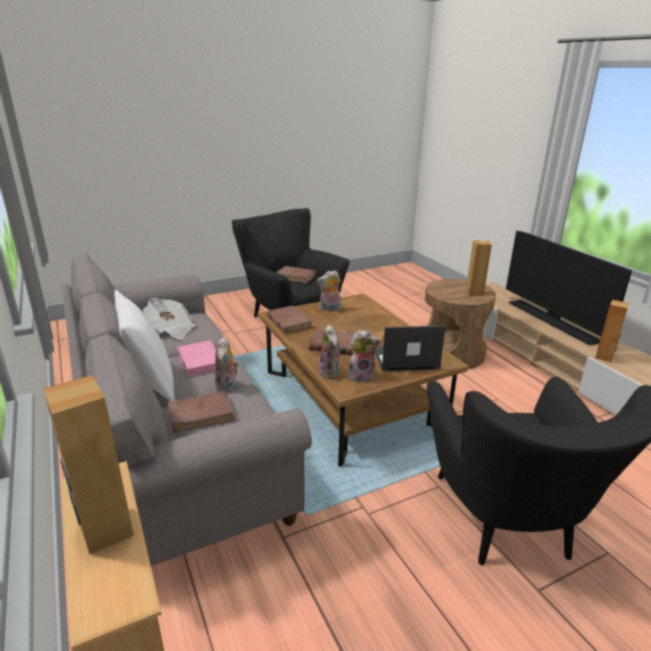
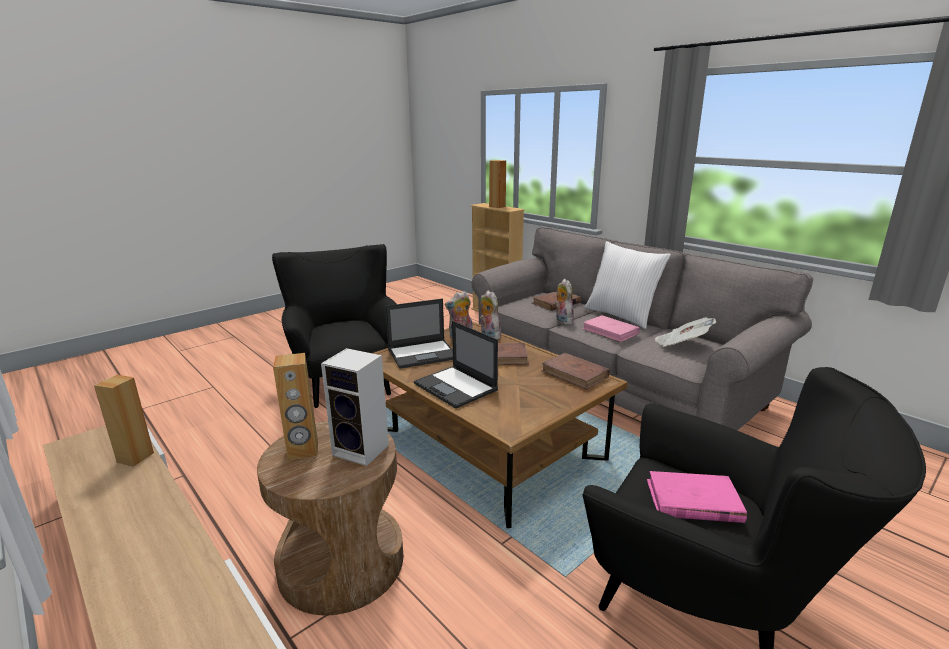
camera: 165 degrees right, 5 degrees down
brown book [276,266,316,283] -> pink book [647,471,747,523]
plush toy [317,270,341,311] -> none
television [506,230,632,345] -> none
none -> speaker [321,348,389,466]
none -> laptop [414,321,498,409]

